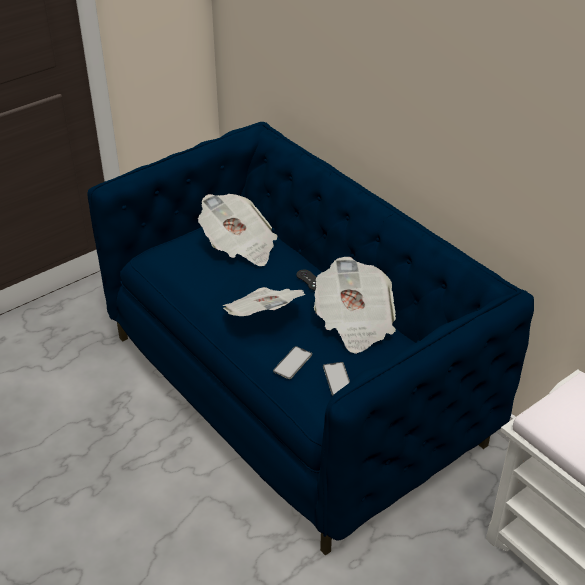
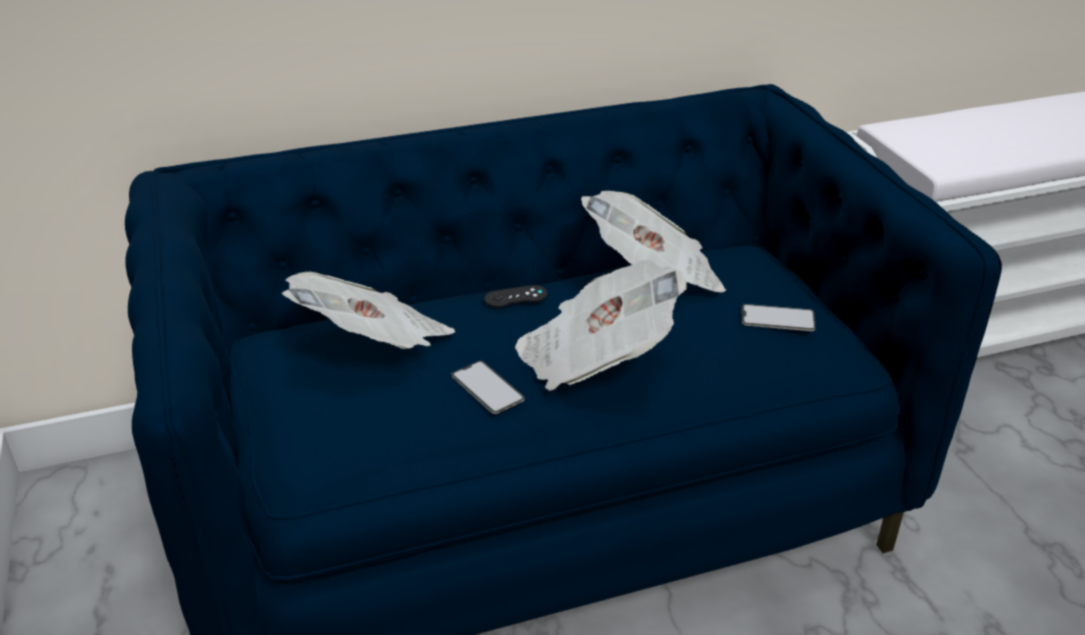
camera: 70 degrees left, 5 degrees down
phone [273,346,312,379] -> phone moved to [451,361,525,414]

